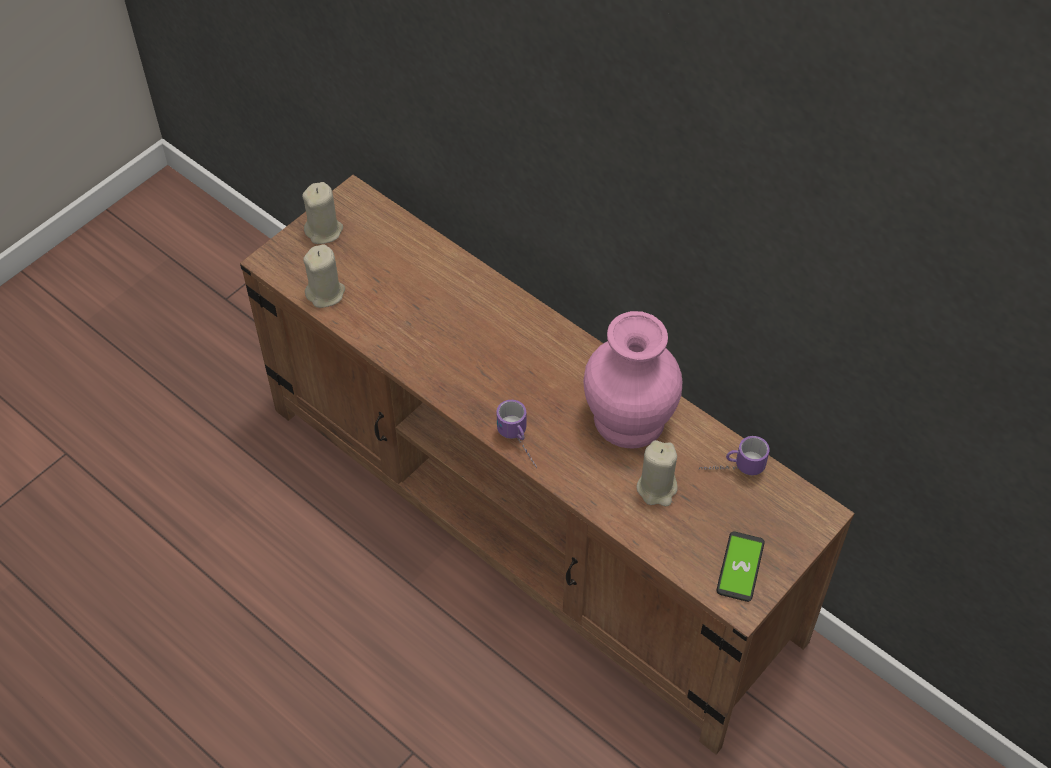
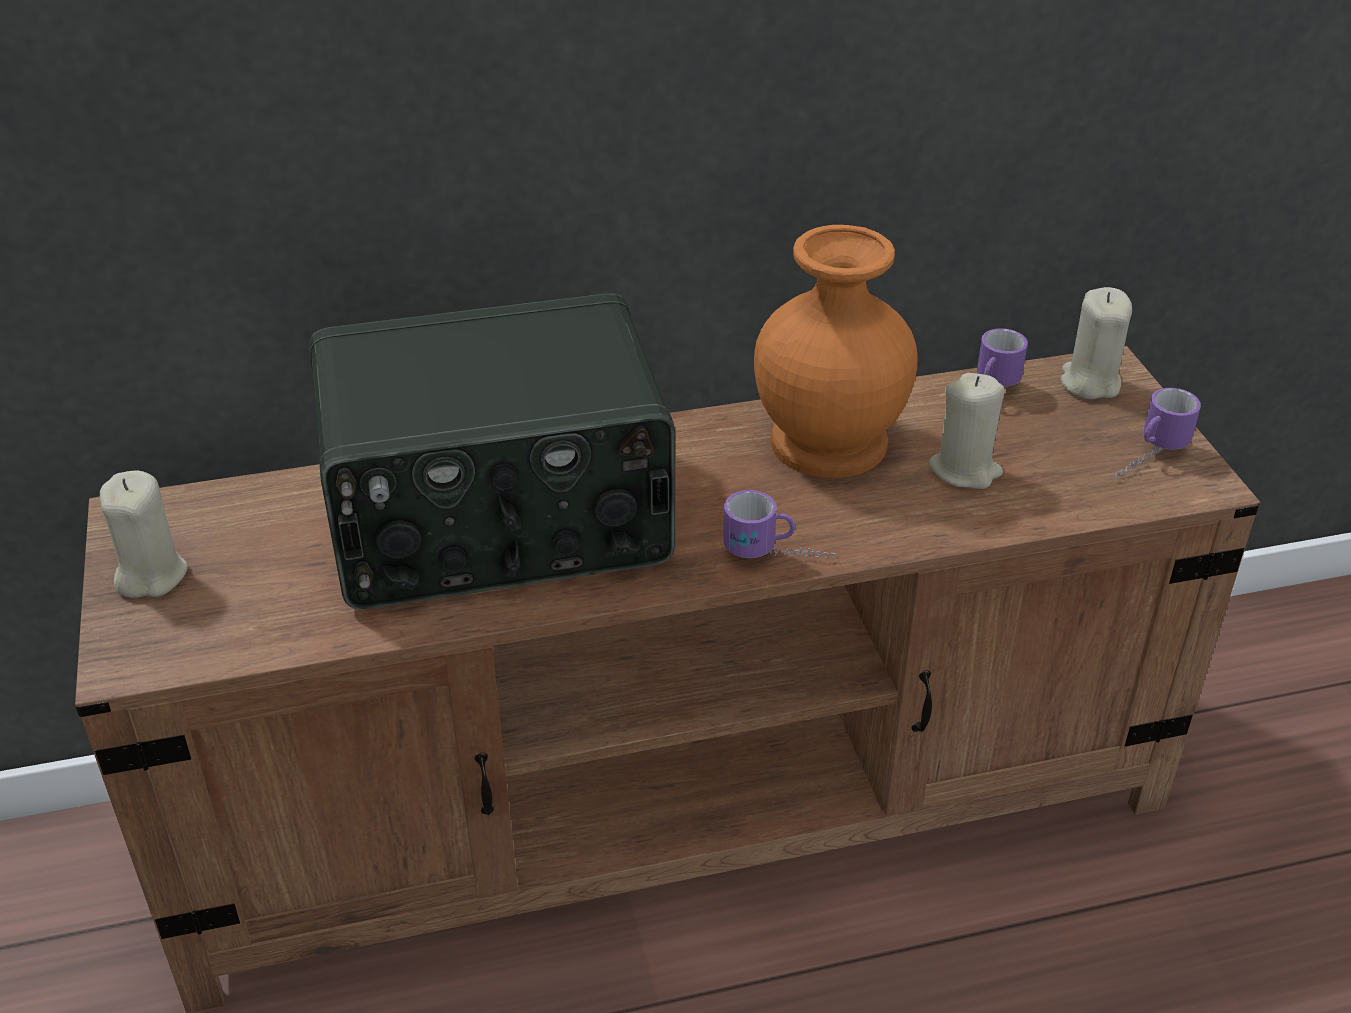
camera: 55 degrees left, 15 degrees down
beige candle [303,244,345,308] -> beige candle moved to [1061,287,1132,399]
pink vase [583,311,682,449] -> orange vase [754,225,918,478]
phone [717,531,765,602] -> mug [1114,388,1201,479]
none -> radio [309,294,675,609]

